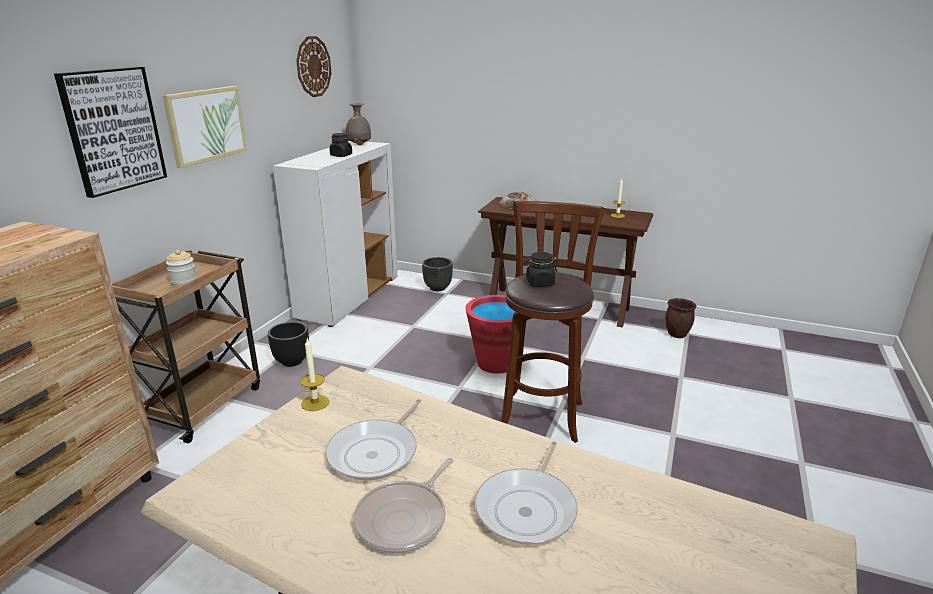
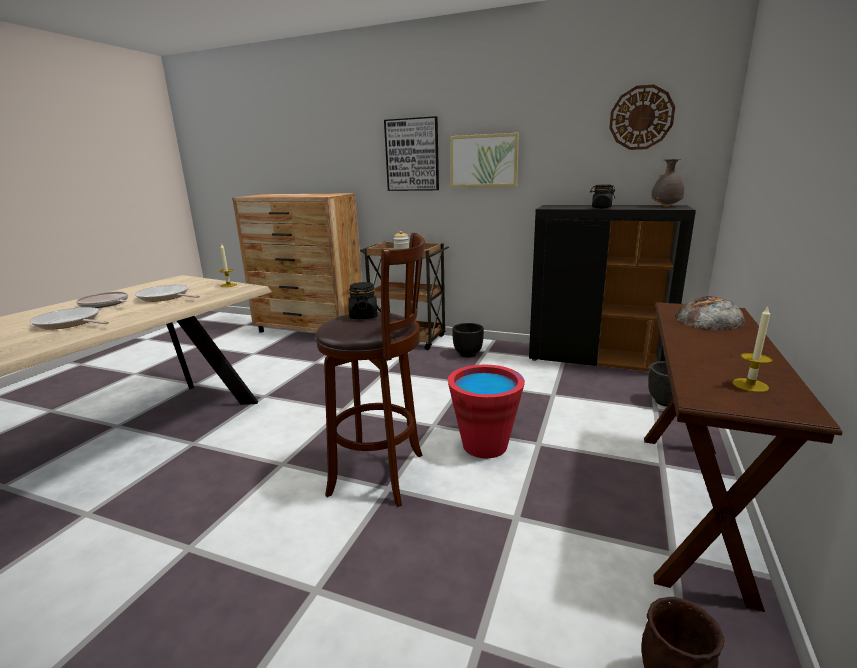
camera: 90 degrees right, 5 degrees down
white cabinet [273,141,397,327] -> black cabinet [529,205,696,371]

